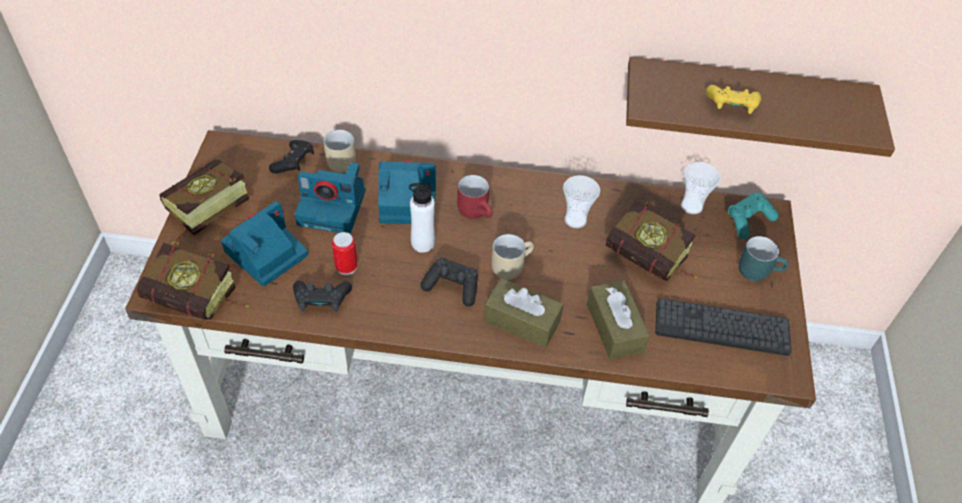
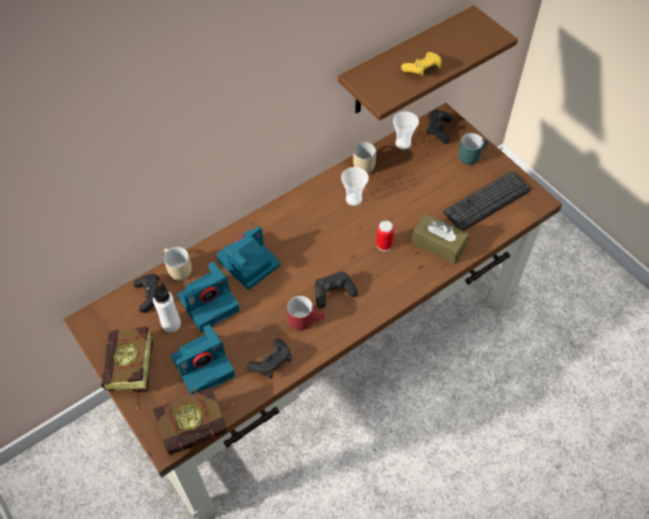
camera: 40 degrees left, 5 degrees up
camera [221,201,308,287] -> camera turned 120 degrees counterclockwise [171,324,235,395]
can [332,232,357,275] -> can moved to [376,221,394,251]
white bottle [409,181,435,253] -> white bottle moved to [152,283,181,333]
red mug [457,175,493,219] -> red mug moved to [287,296,324,330]
brown tissue box [484,278,564,348] -> none
beige mug [492,234,534,280] -> beige mug moved to [353,142,376,174]
book [606,201,697,281] -> none
turquoise game controller [728,193,779,239] -> black game controller [426,109,453,144]

